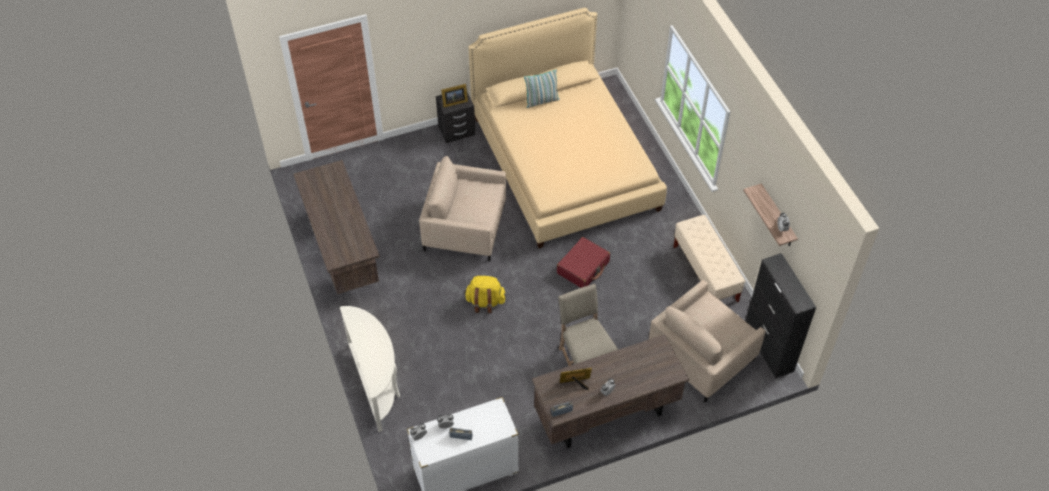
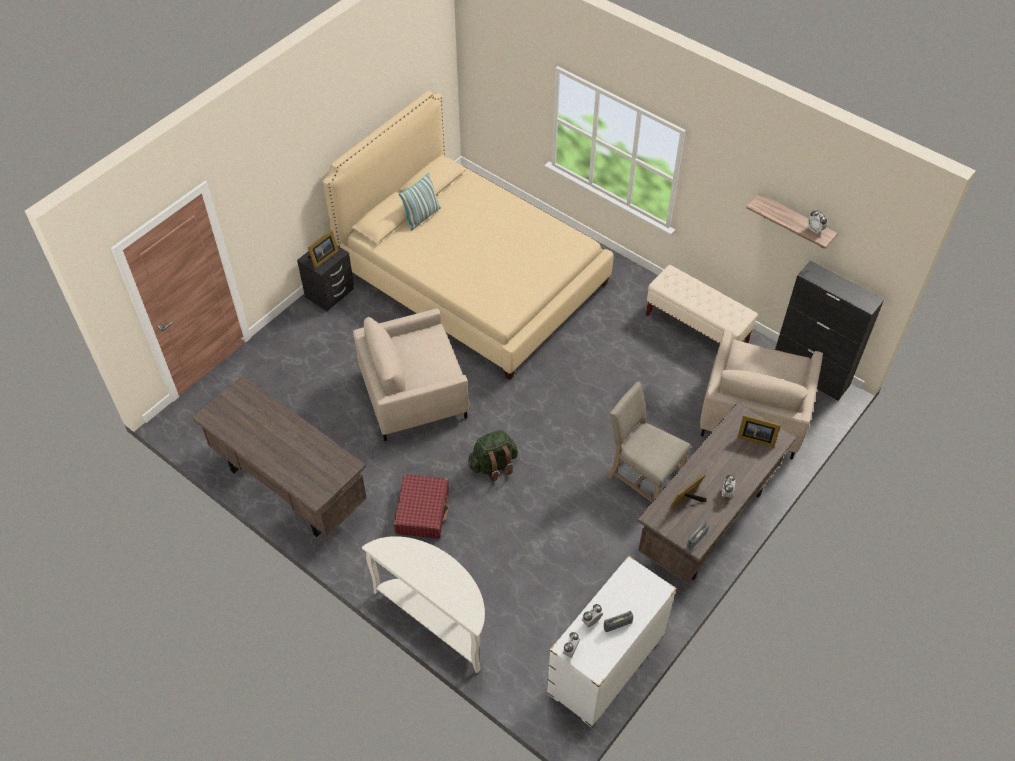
camera: 30 degrees left, 0 degrees up
yellow backpack [464,276,506,313] -> green backpack [468,430,518,482]
red suitcase [557,237,610,288] -> red suitcase moved to [394,474,449,539]
none -> picture frame [737,415,781,448]

